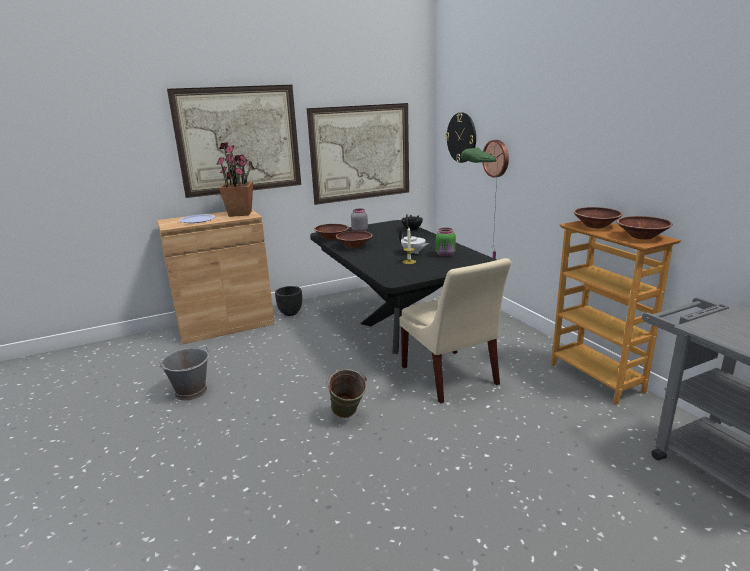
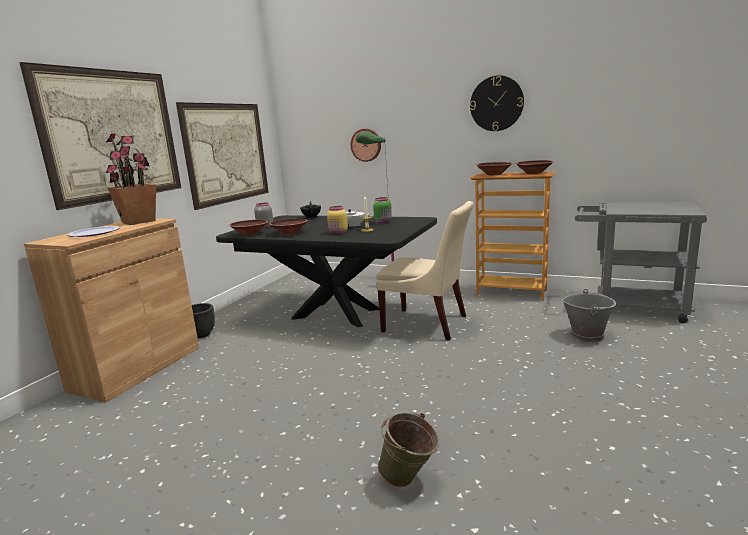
camera: 40 degrees left, 5 degrees down
grey bucket [159,347,210,400] -> grey bucket moved to [562,289,616,343]
green bucket [326,369,367,418] -> green bucket moved to [378,412,440,487]
wall clock [446,113,476,163] -> wall clock moved to [470,75,524,131]
none -> yellow jar [327,206,348,234]

